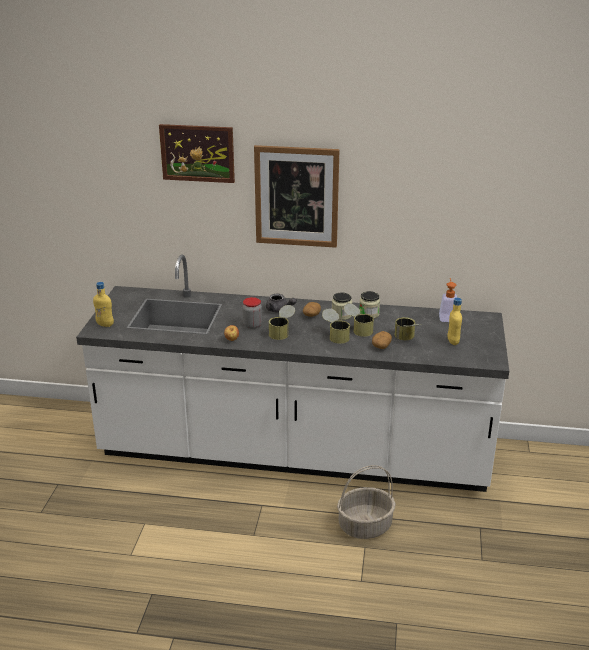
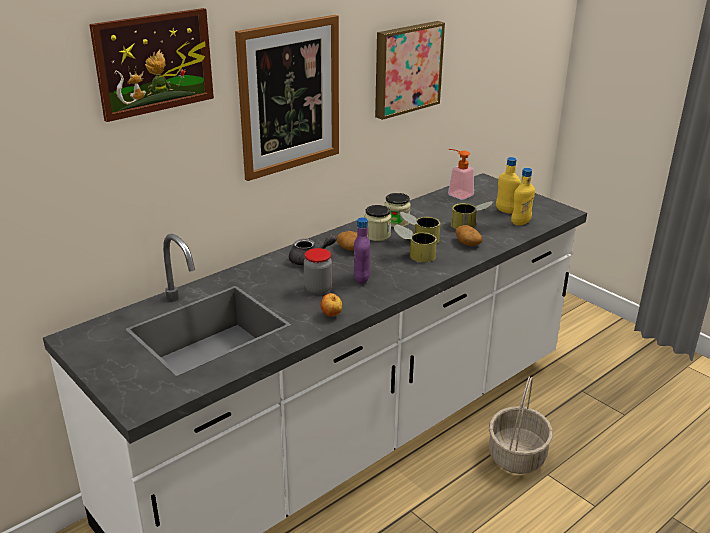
camera: 50 degrees left, 0 degrees up
yellow bottle [93,282,114,327] -> yellow bottle moved to [511,168,535,226]
can [269,305,295,340] -> purple bottle [354,217,370,284]
none -> picture [375,21,445,120]

